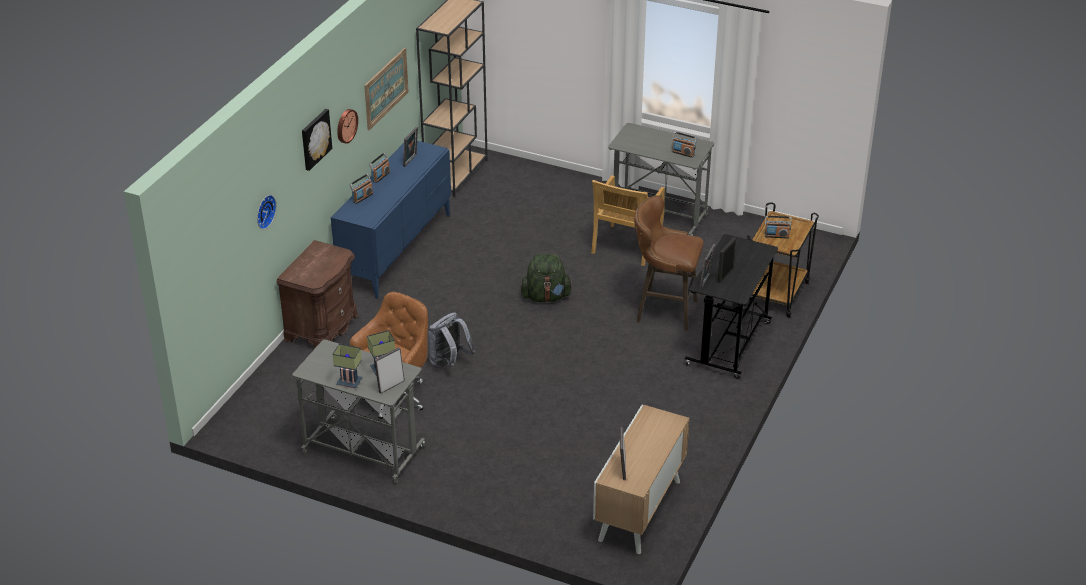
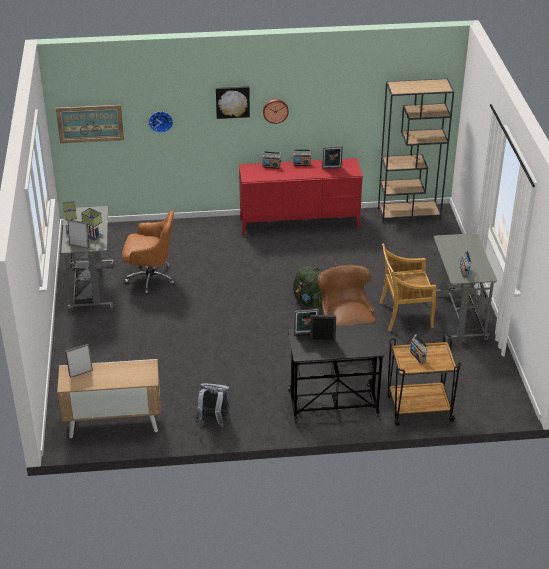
camera: 60 degrees right, 0 degrees up
brown nightstand [276,240,358,348] -> none
blue dresser [331,141,451,299] -> red dresser [239,158,363,236]
picture [364,48,409,130] -> picture moved to [56,105,124,143]
grey backpack [429,313,475,368] -> grey backpack moved to [195,383,230,427]

